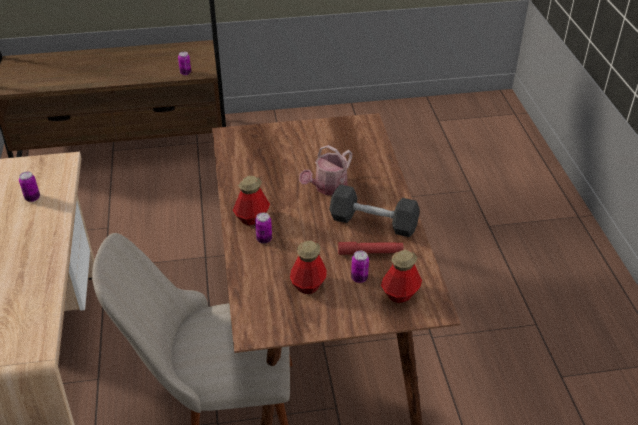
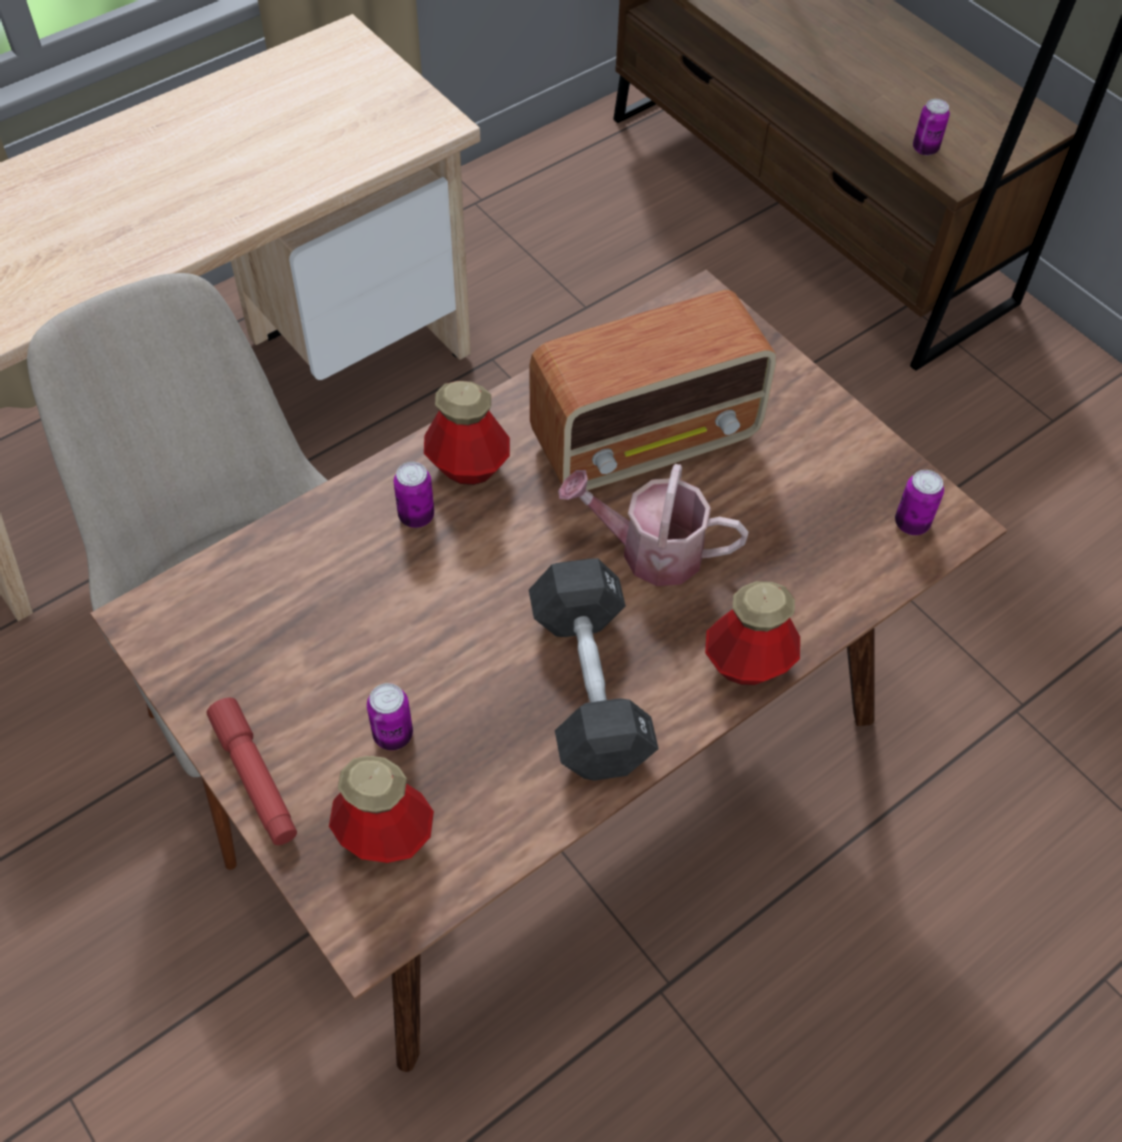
camera: 60 degrees right, 15 degrees up
can [19,172,40,202] -> can moved to [895,470,944,535]
bottle [290,240,327,294] -> bottle moved to [705,581,800,685]
red flashlight [338,242,404,255] -> red flashlight moved to [207,698,297,845]
none -> radio [530,290,776,491]

